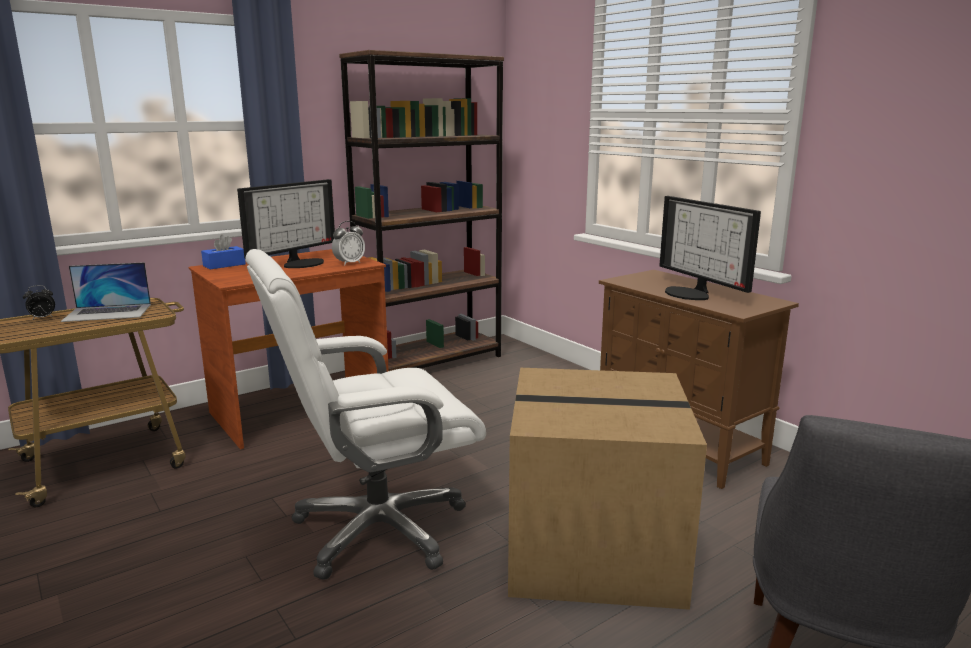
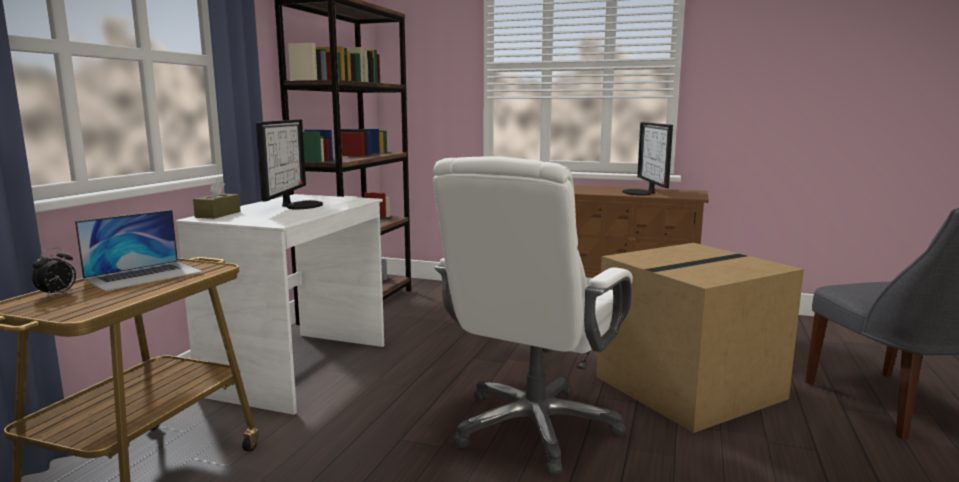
camera: 35 degrees left, 5 degrees down
brown desk [188,249,389,449] -> white desk [176,194,384,415]
blue tissue box [201,235,246,269] -> brown tissue box [193,179,241,219]
alarm clock [332,221,365,266] -> none
monitor [659,196,761,300] -> monitor turned 60 degrees clockwise [622,122,673,196]

